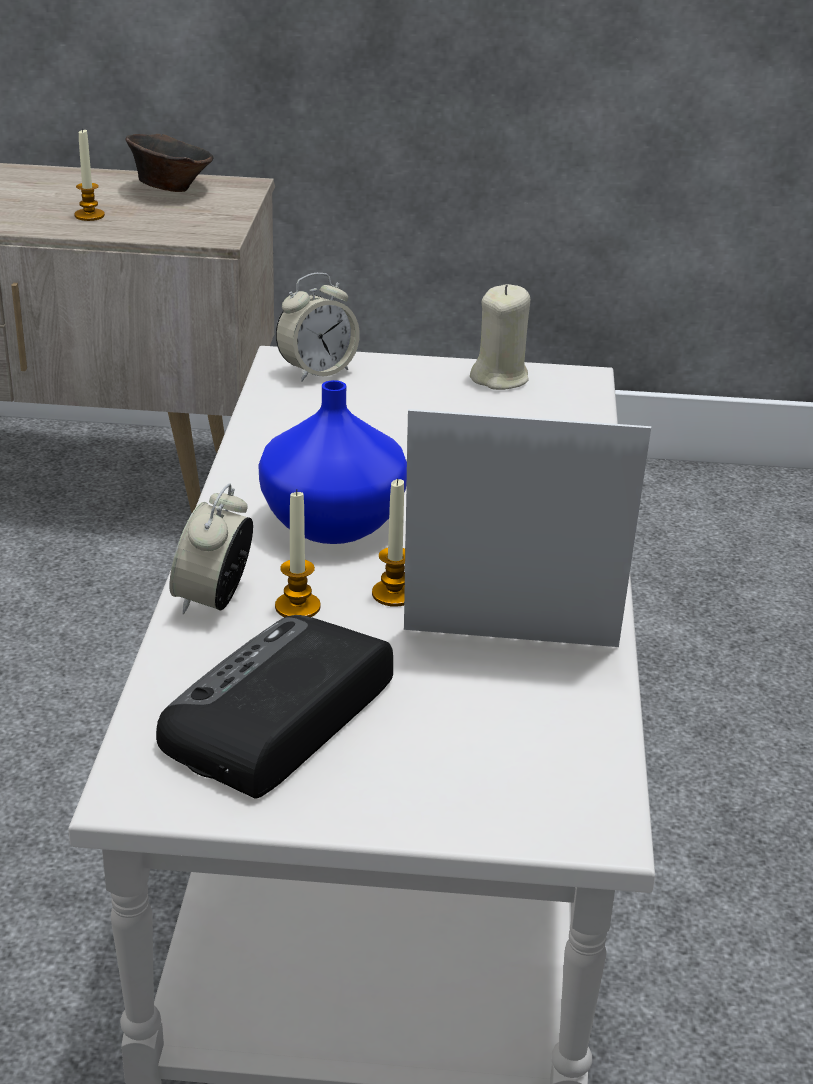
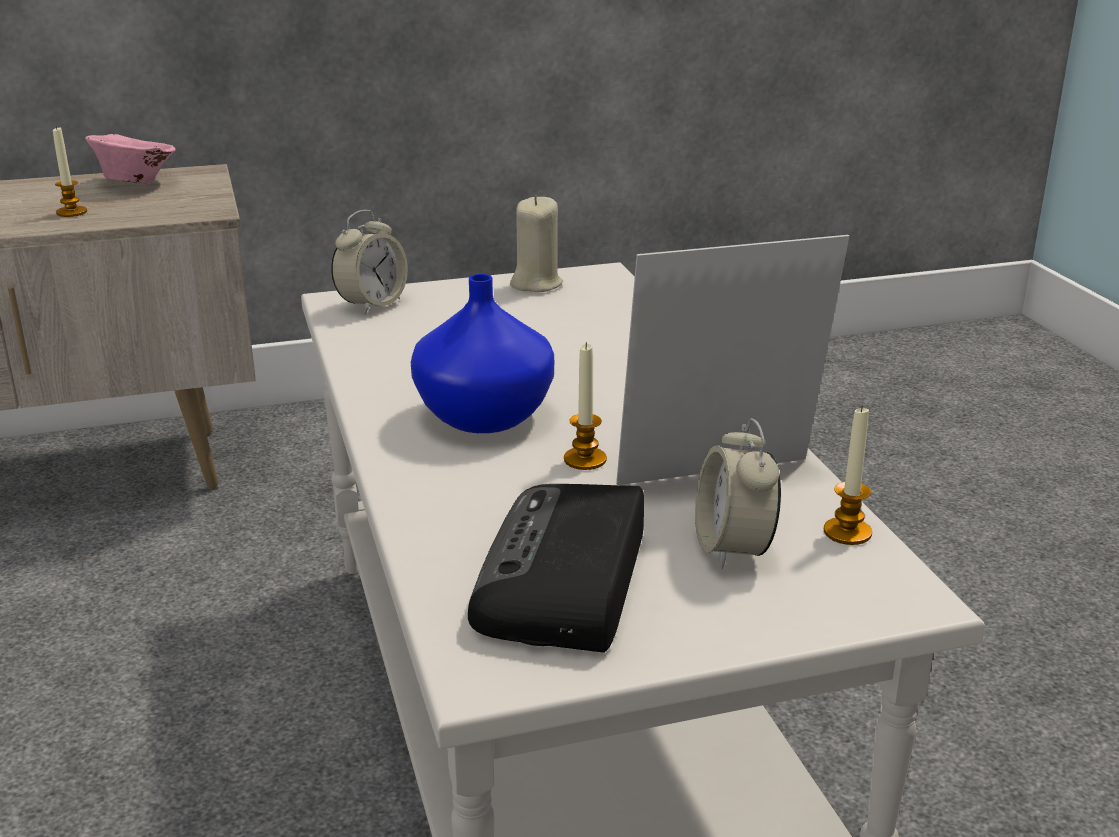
camera: 20 degrees left, 5 degrees down
brown bowl [125,134,213,192] -> pink bowl [85,134,176,183]
alarm clock [170,483,253,615] -> alarm clock moved to [695,418,781,569]
candle [275,489,321,617] -> candle moved to [824,405,872,545]

